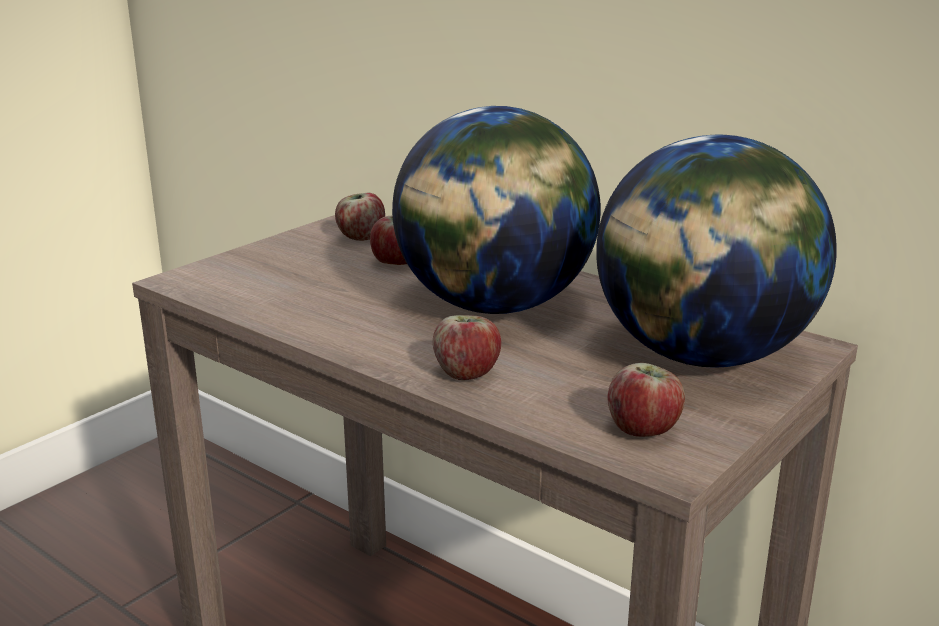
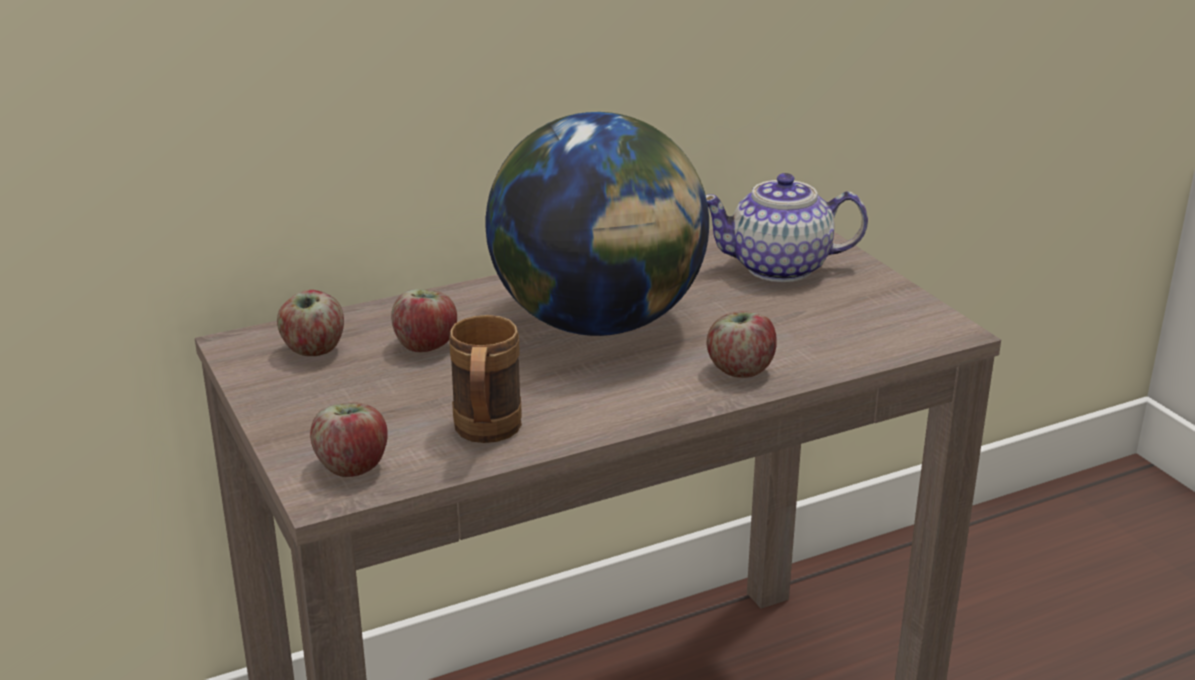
camera: 65 degrees left, 5 degrees up
globe [596,134,837,367] -> teapot [706,173,868,282]
apple [608,363,685,437] -> apple moved to [310,403,388,477]
none -> brown mug [449,315,522,443]

